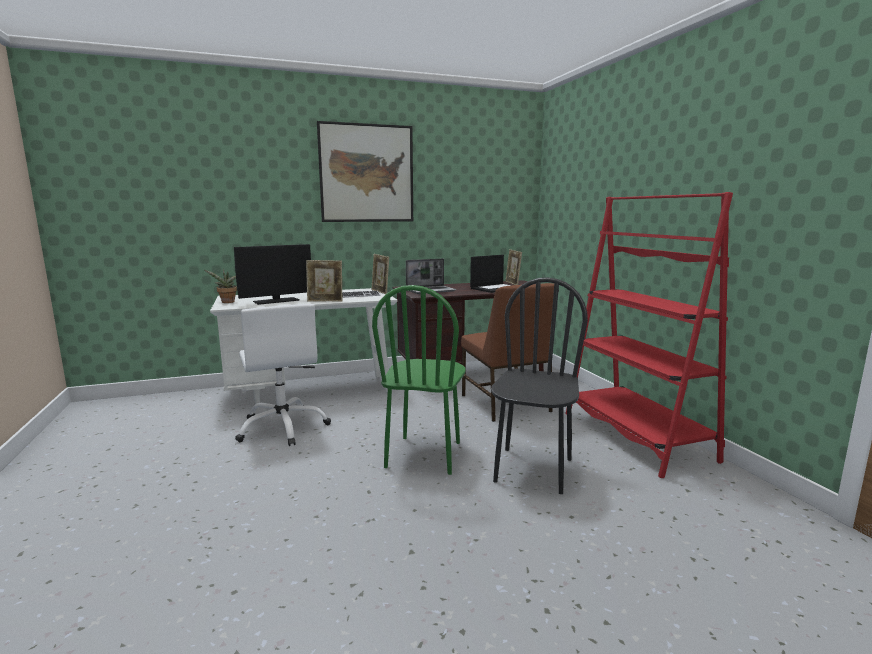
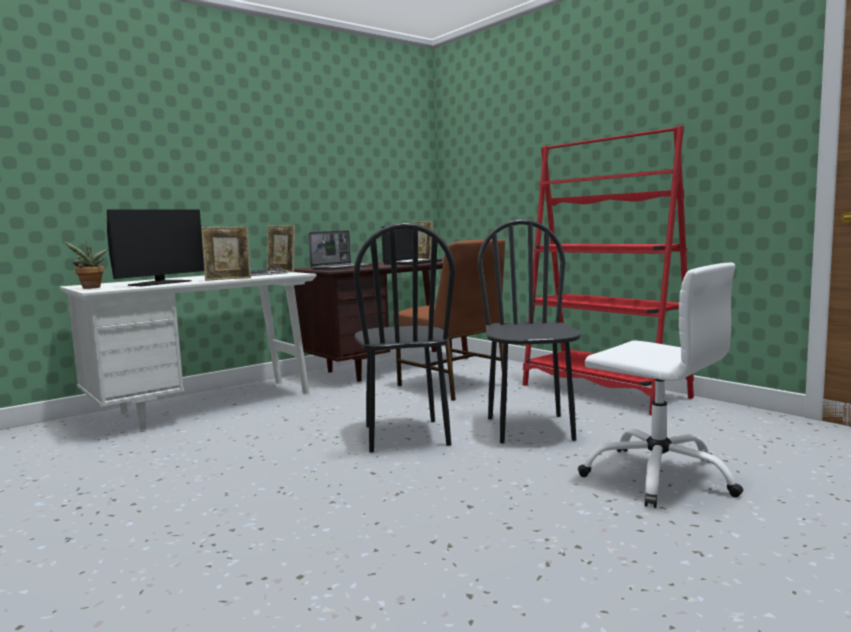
camera: 20 degrees left, 5 degrees down
white office chair [235,304,331,446] -> white office chair moved to [578,263,743,508]
picture [317,121,413,222] -> none
green chair [372,285,466,475] -> black chair [353,222,455,452]

